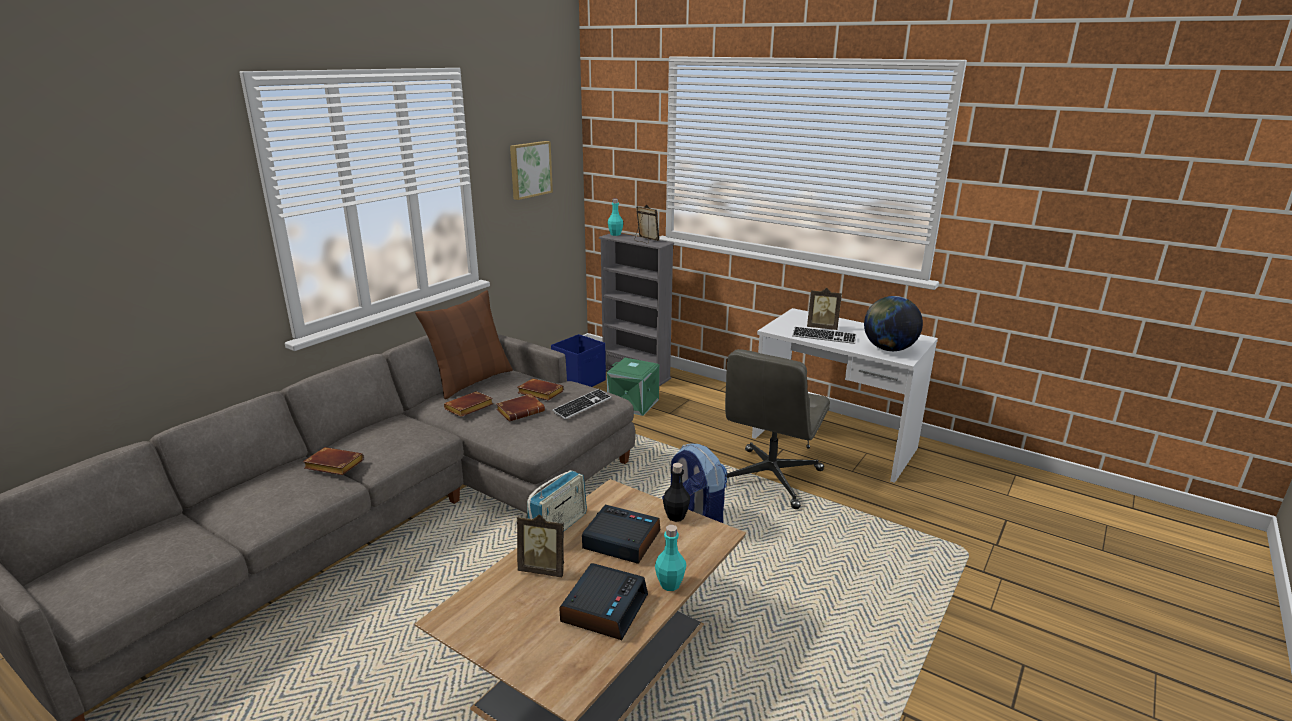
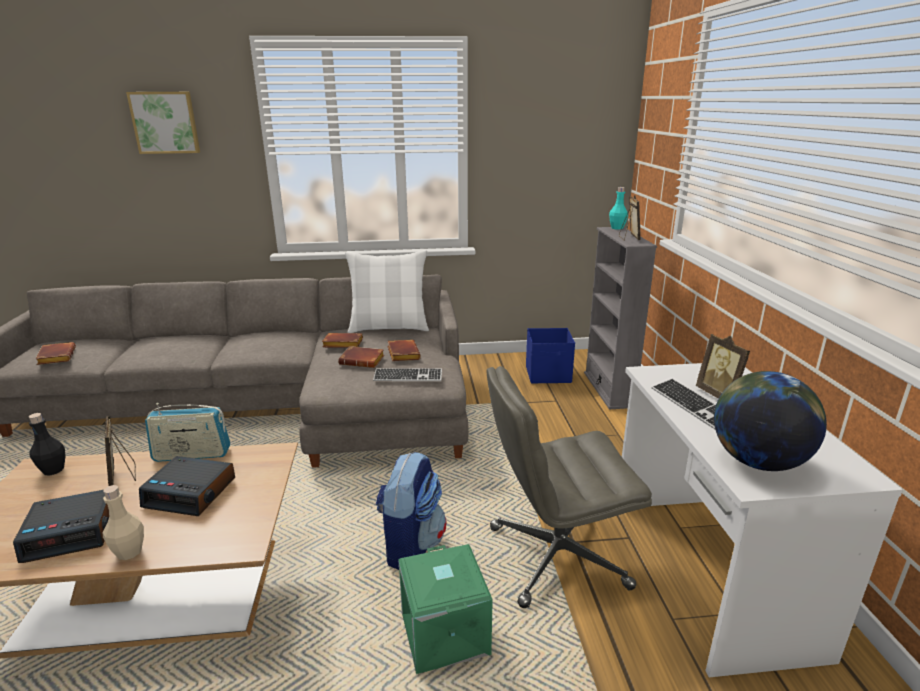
camera: 50 degrees right, 0 degrees up
brown book [303,447,364,475] -> brown book moved to [35,342,76,365]
brown pillow [415,290,513,399] -> white pillow [345,250,429,333]
picture [510,141,553,200] -> picture moved to [126,92,200,154]
alarm clock [582,505,660,564] -> alarm clock turned 120 degrees clockwise [139,456,235,516]
green storage box [607,358,659,416] -> green storage box moved to [398,544,493,674]
turquoise bottle [655,525,686,591] -> beige bottle [103,485,144,560]
black bottle [663,463,690,522] -> black bottle moved to [29,413,66,475]

